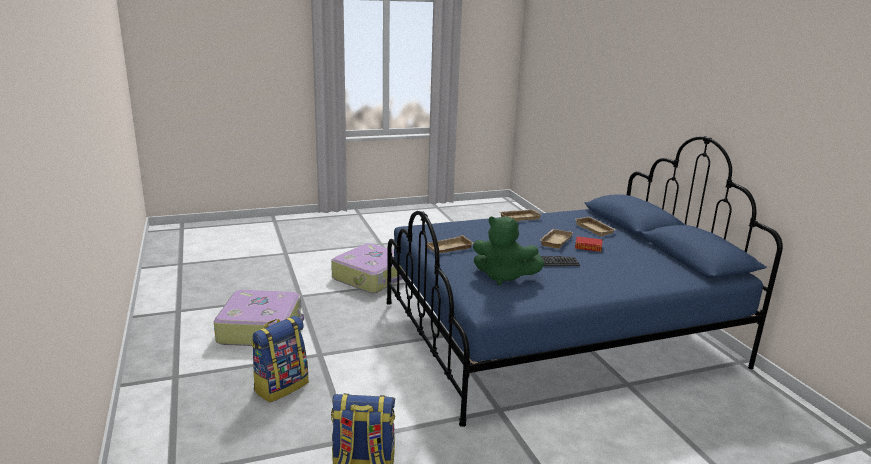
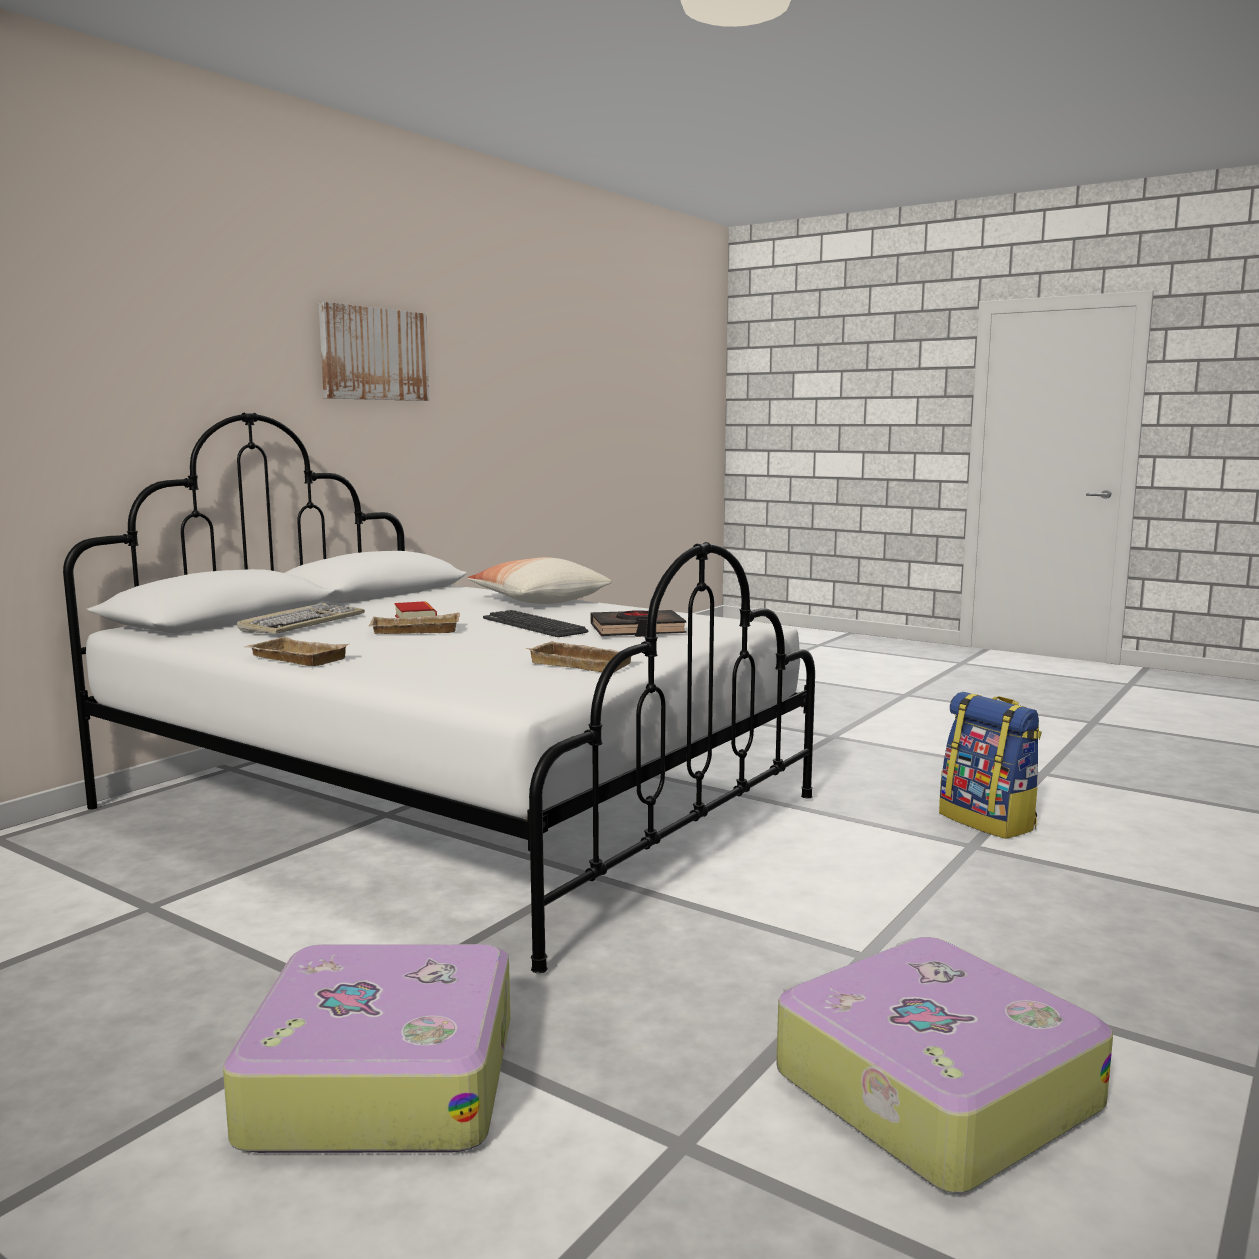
camera: 125 degrees left, 10 degrees down
backpack [251,316,308,402] -> none
blue bed [386,136,783,427] -> white bed [63,413,815,973]
green plush toy [473,216,545,285] -> black book [590,610,686,637]
beige tray [576,216,616,236] -> keyboard [237,603,365,634]
none -> picture [319,302,429,401]
none -> pillow [468,557,612,604]

